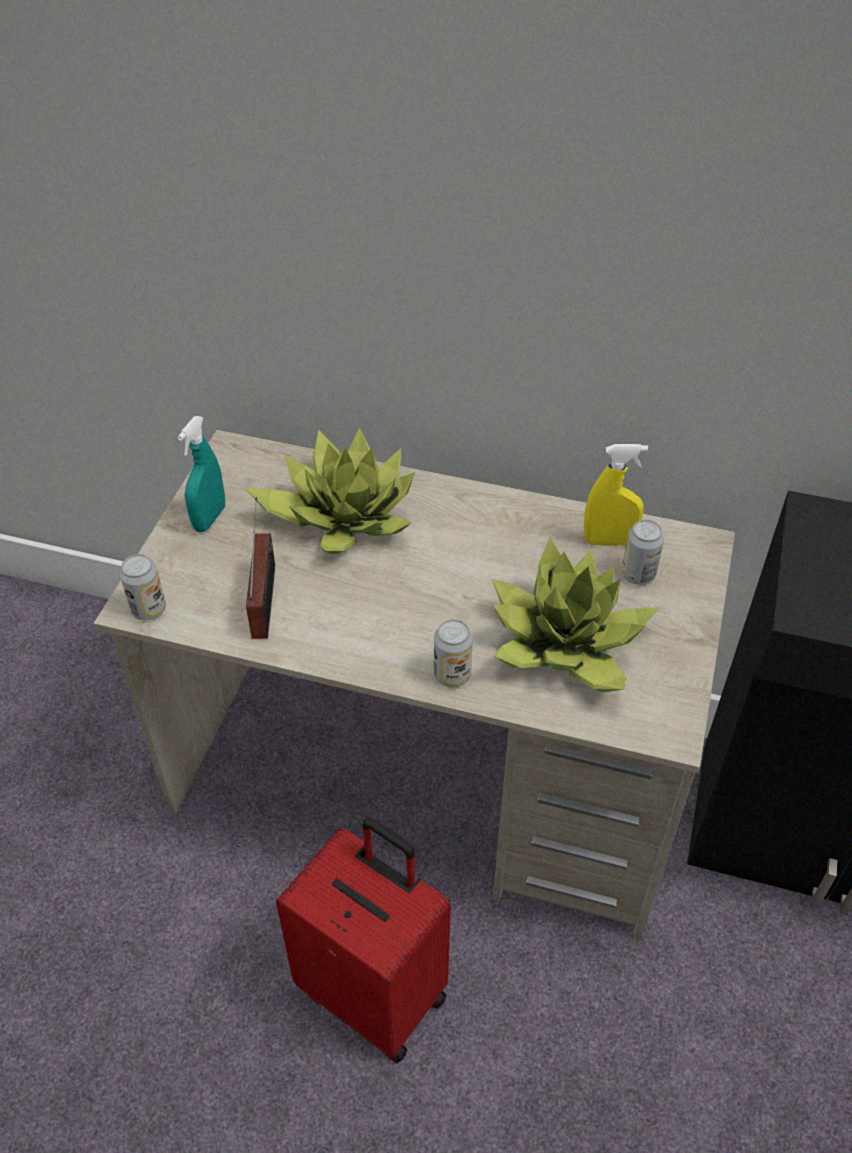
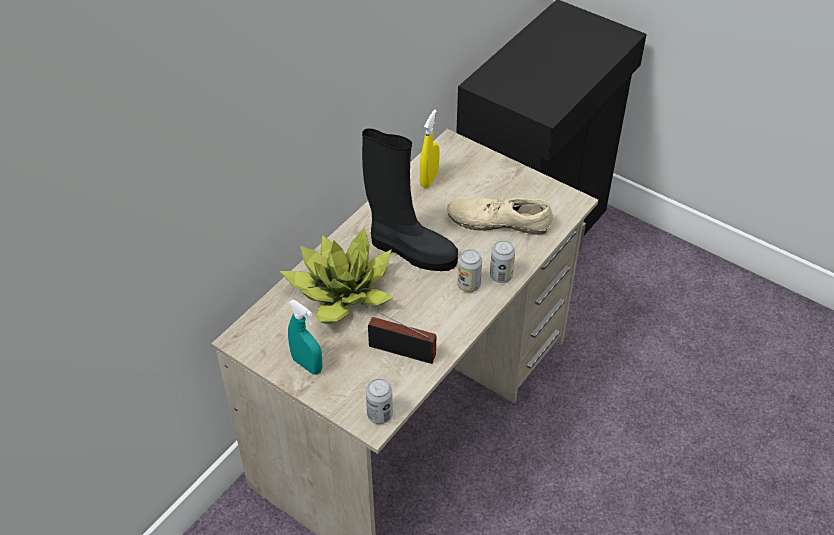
camera: 70 degrees left, 0 degrees up
red suitcase [276,818,451,1063] -> none
potted plant [492,538,659,692] -> beige shoe [447,197,553,235]
can [622,520,664,585] -> can moved to [457,249,482,292]
none -> black boot [362,128,458,271]

